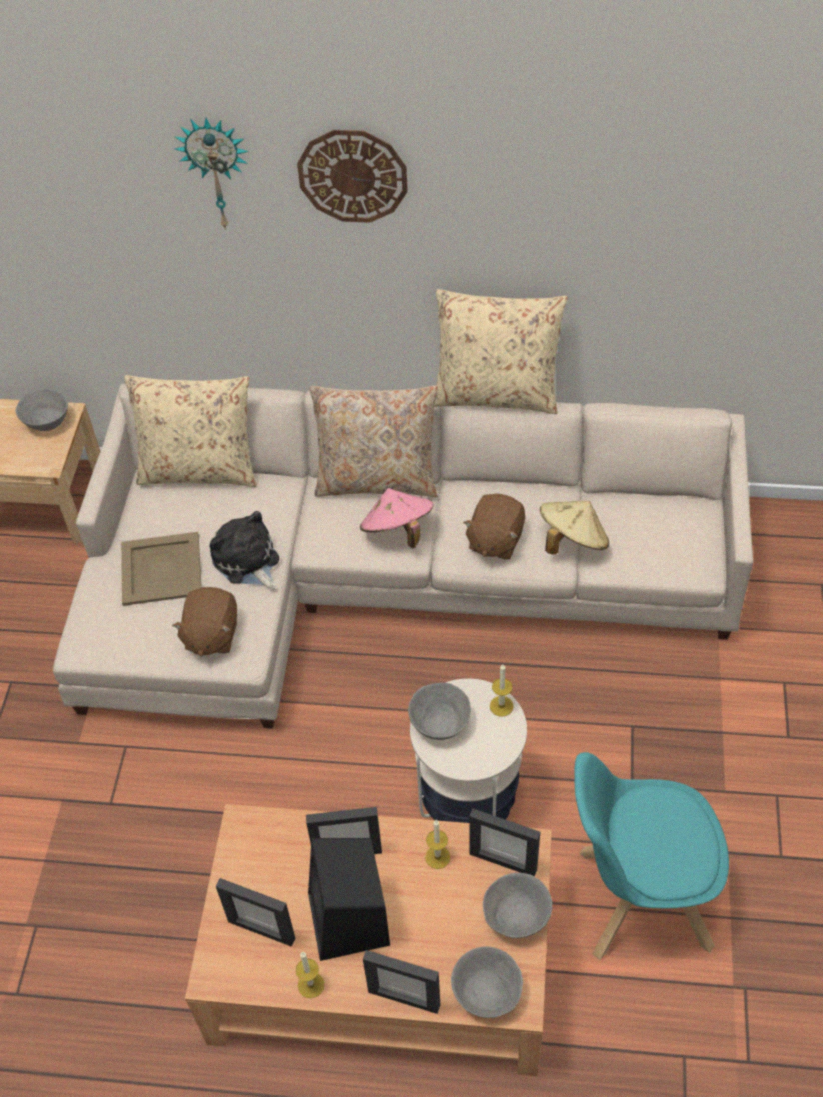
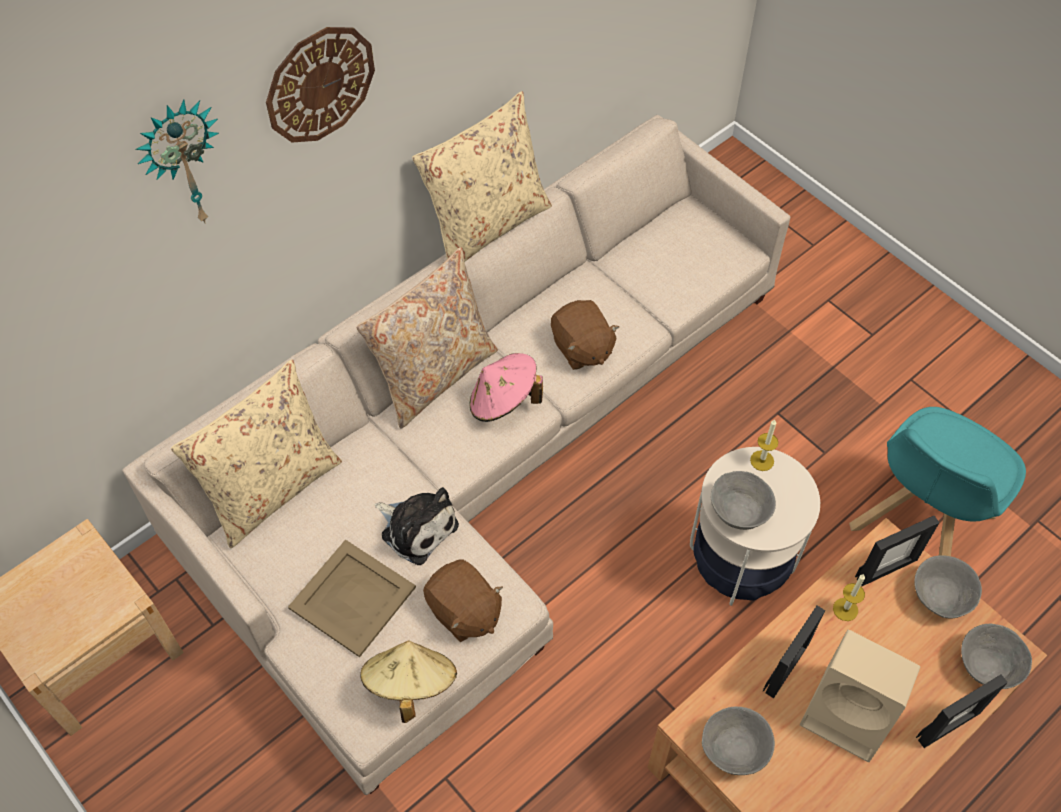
camera: 50 degrees left, 5 degrees up
grey bowl [15,389,68,431] -> grey bowl moved to [702,706,775,775]
plush toy [209,511,279,589] -> plush toy turned 150 degrees counterclockwise [375,487,459,565]
picture frame [216,878,295,947] -> none
candle [296,952,324,998] -> none
black speaker [308,838,390,961] -> beige speaker [800,630,920,762]
beige hat [540,501,609,554] -> beige hat moved to [360,640,457,723]

